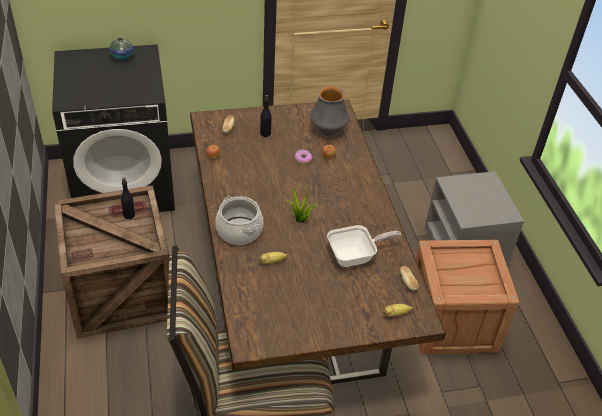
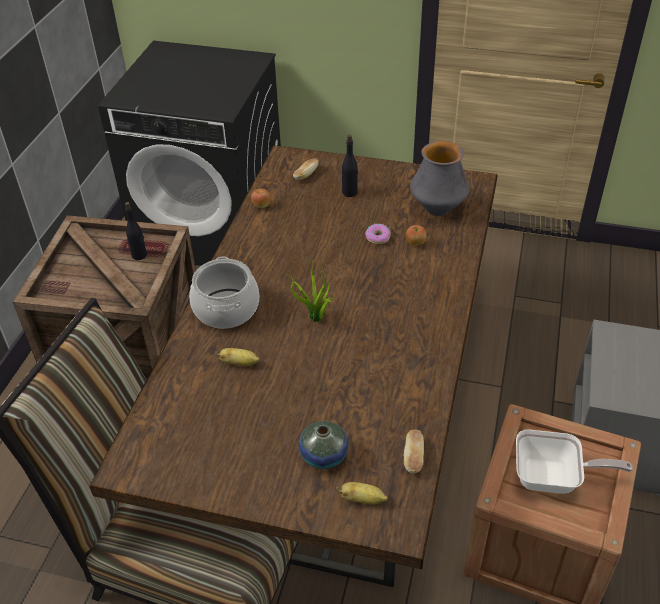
camera: 30 degrees right, 0 degrees up
vase [109,38,134,60] -> vase moved to [299,421,348,469]
frying pan [327,225,401,267] -> frying pan moved to [516,430,633,494]

